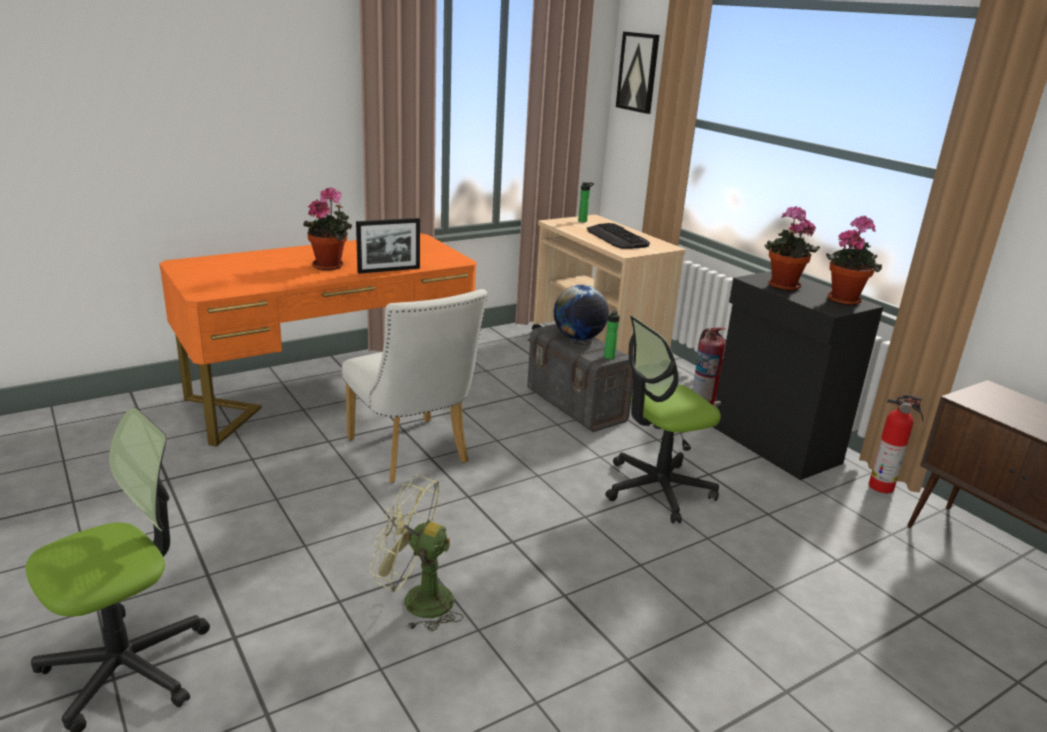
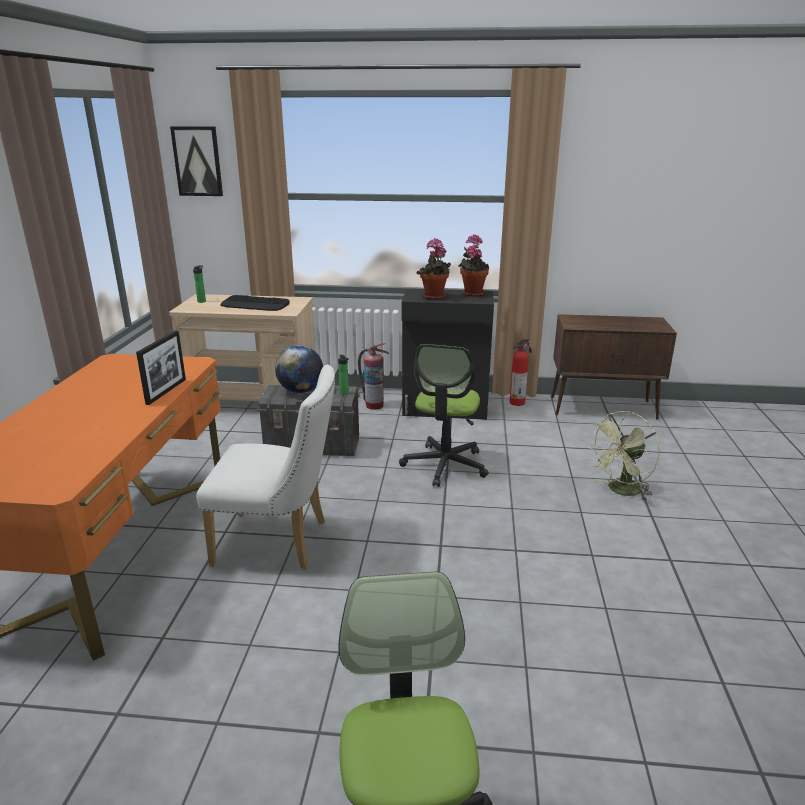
camera: 50 degrees left, 0 degrees up
potted plant [303,187,352,270] -> none
green fan [370,475,463,631] -> green fan moved to [588,411,659,501]

